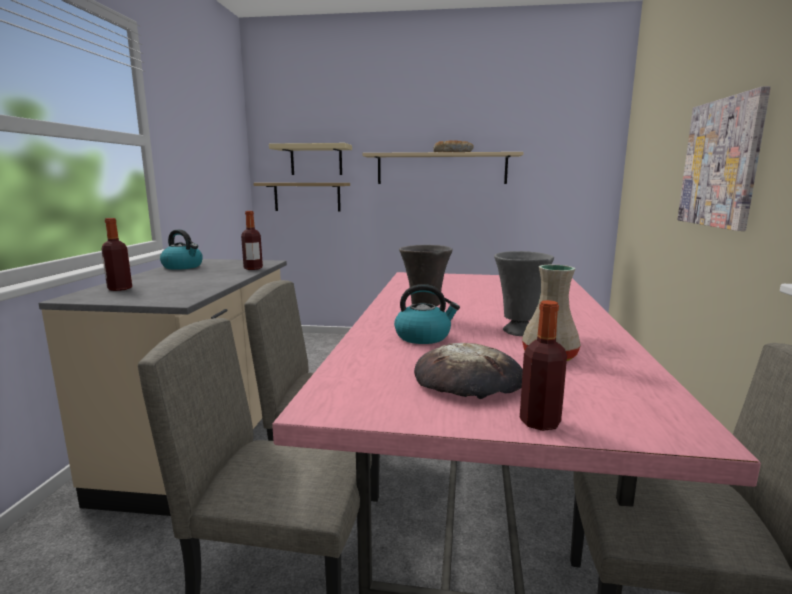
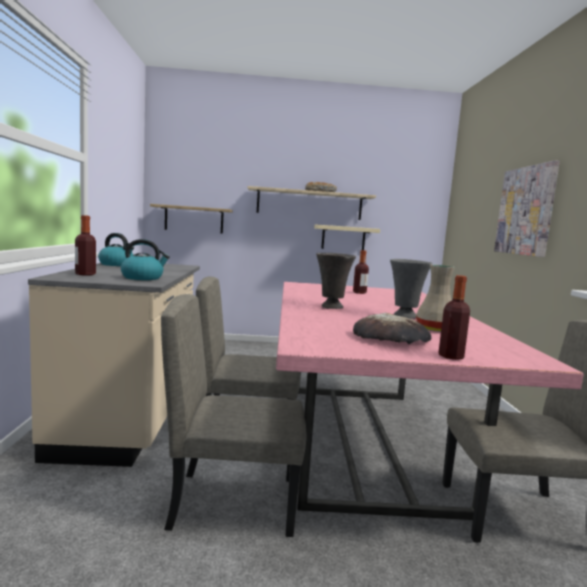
camera: 10 degrees left, 5 degrees down
bottle [241,211,263,270] -> bottle moved to [353,250,369,294]
beige shelf [269,143,352,175] -> beige shelf moved to [314,225,380,250]
kettle [394,284,460,344] -> kettle moved to [121,239,170,280]

